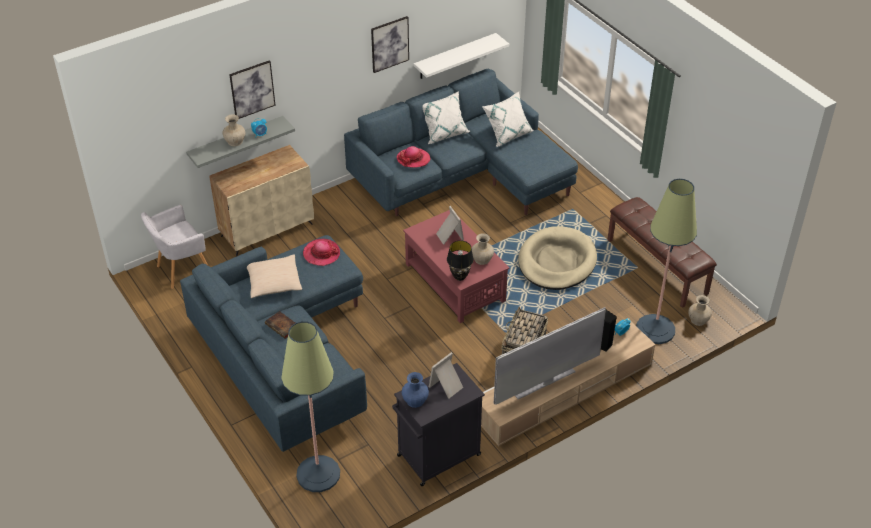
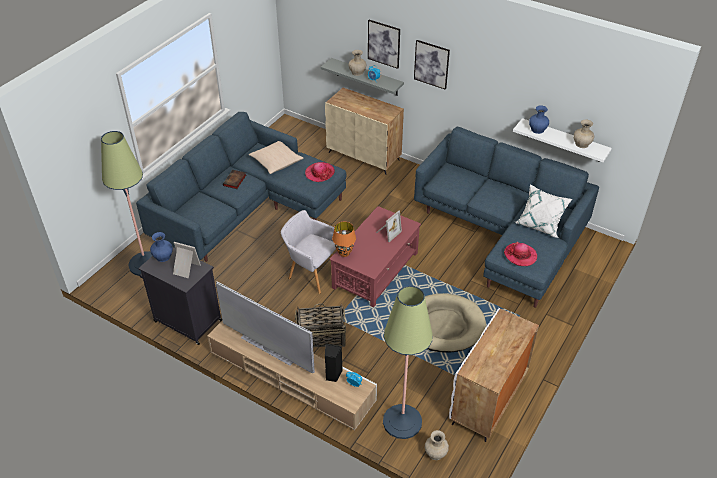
camera: 65 degrees right, 0 degrees up
grey armchair [141,205,208,289] -> grey armchair moved to [281,210,339,294]
picture [371,16,409,73] -> picture moved to [414,40,450,90]
hat [397,146,430,168] -> hat moved to [504,242,537,266]
white pillow [422,91,470,144] -> none
black table lamp [447,240,474,281] -> orange table lamp [332,222,356,257]
beige vase [471,233,494,265] -> beige vase moved to [573,120,594,148]
brown bench [608,197,717,308] -> white cabinet [449,308,539,442]
none -> blue vase [529,105,549,134]

